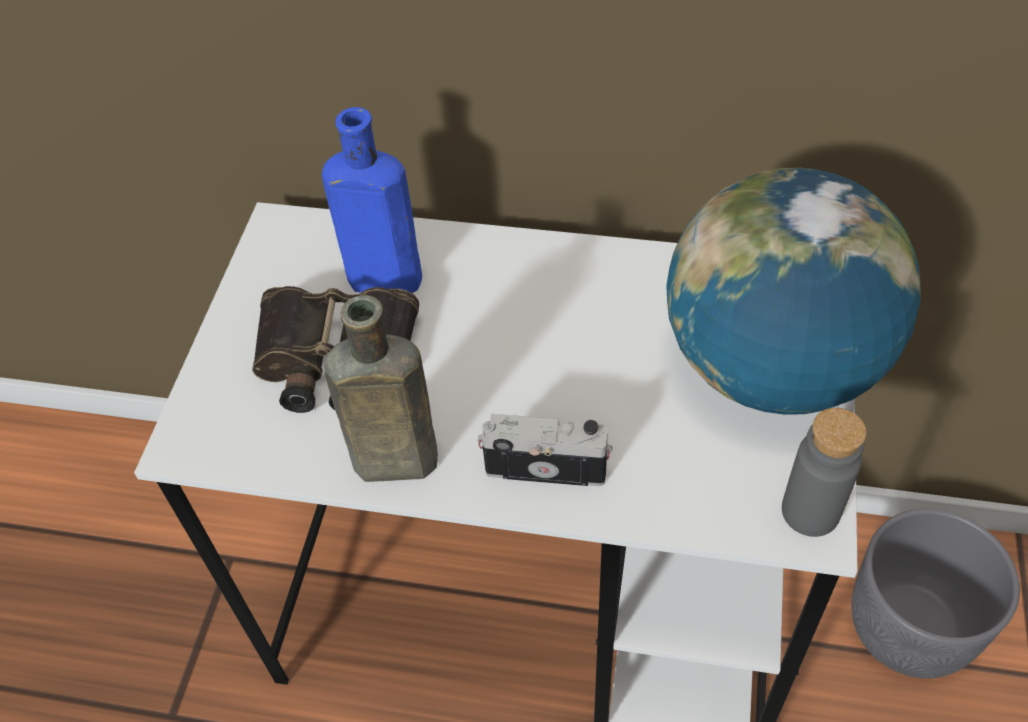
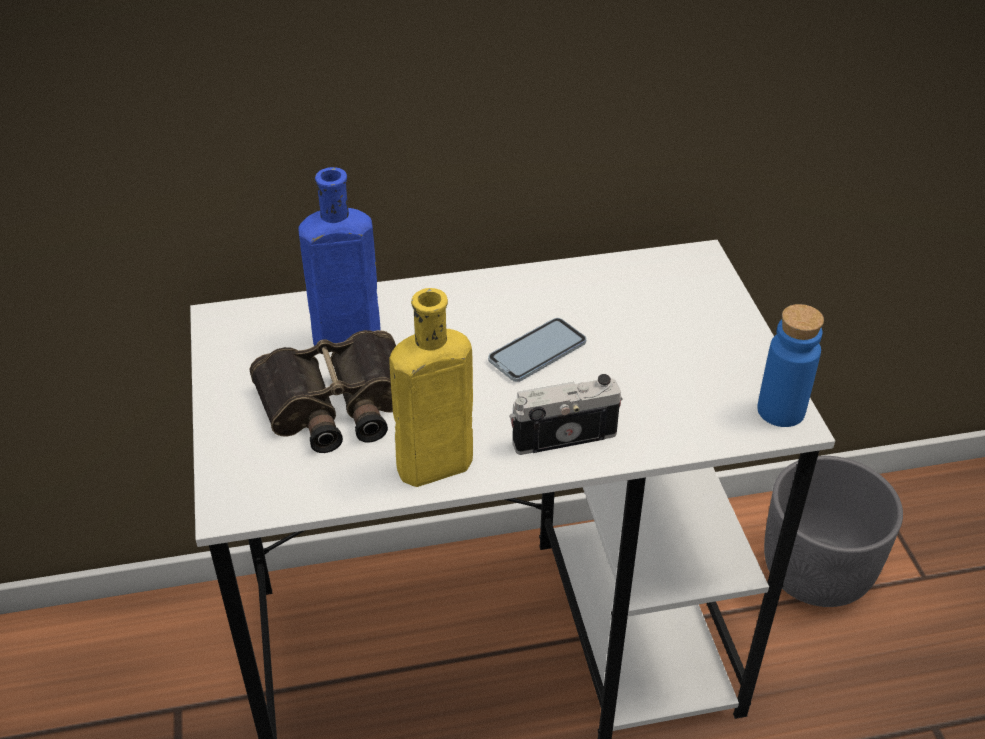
camera: 25 degrees left, 10 degrees down
brown bottle [324,295,438,482] -> yellow bottle [389,288,473,487]
globe [666,168,921,415] -> none
grey bottle [782,408,866,537] -> blue bottle [757,304,824,427]
none -> phone [488,318,586,382]

